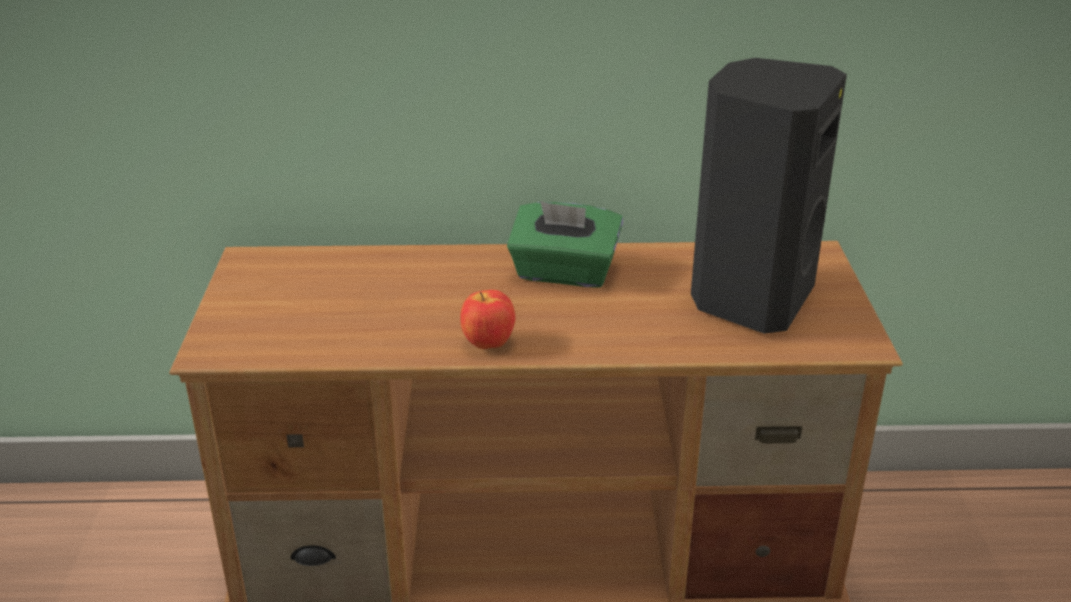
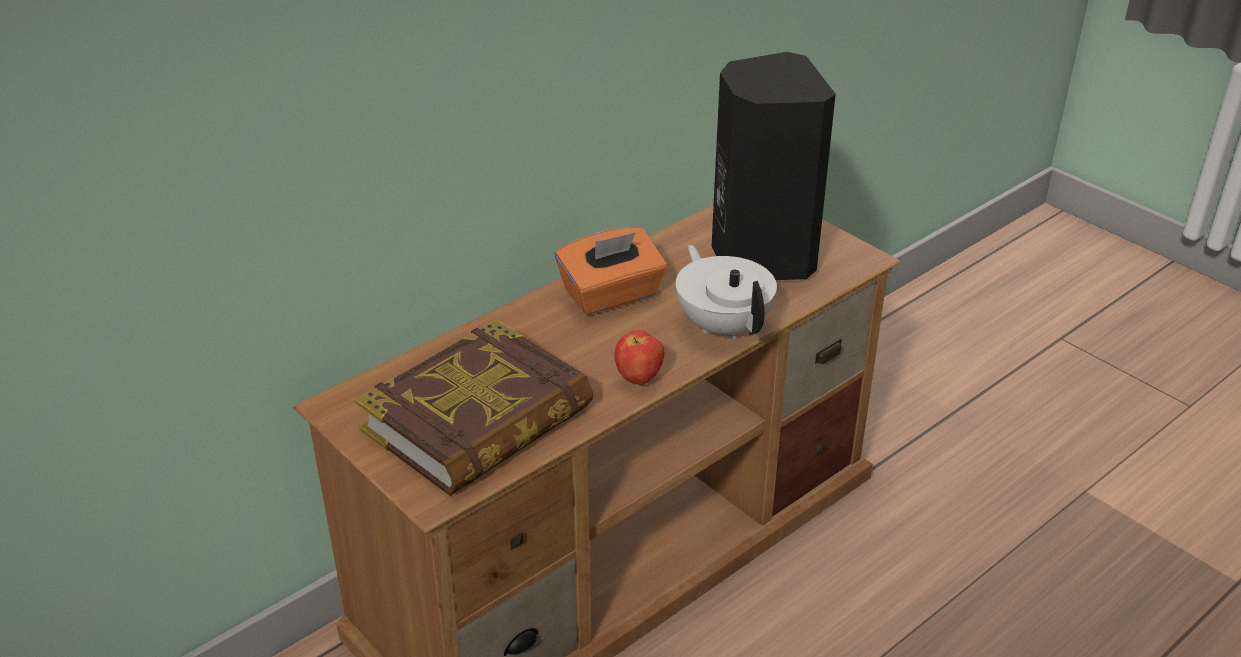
camera: 40 degrees left, 5 degrees up
green tissue box [507,201,623,288] -> orange tissue box [555,227,667,315]
none -> book [355,319,594,496]
none -> white teapot [676,245,777,340]

